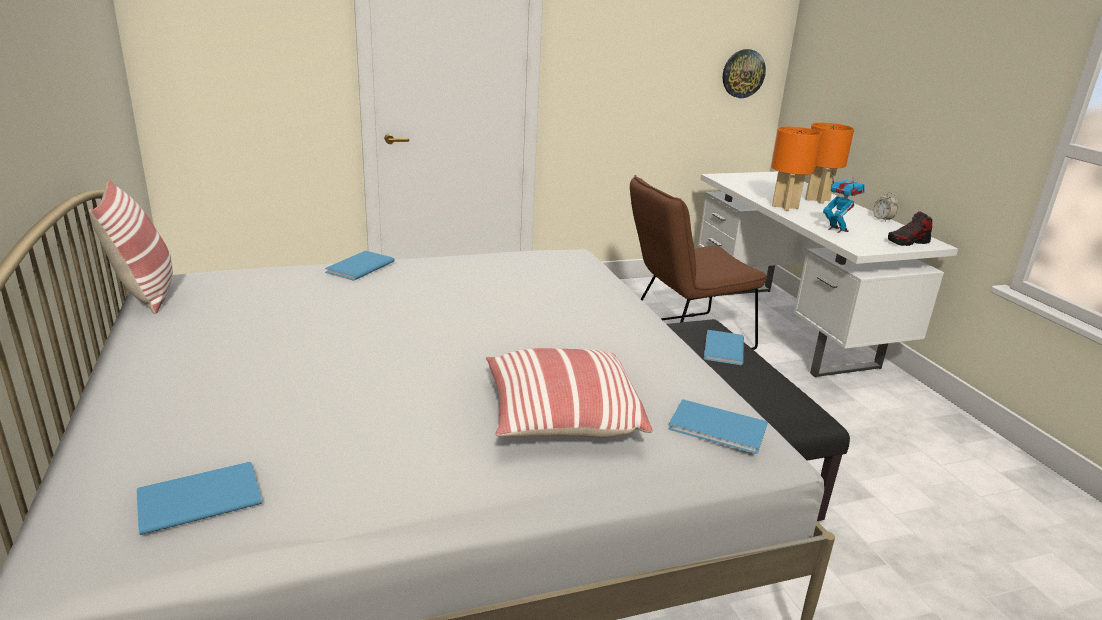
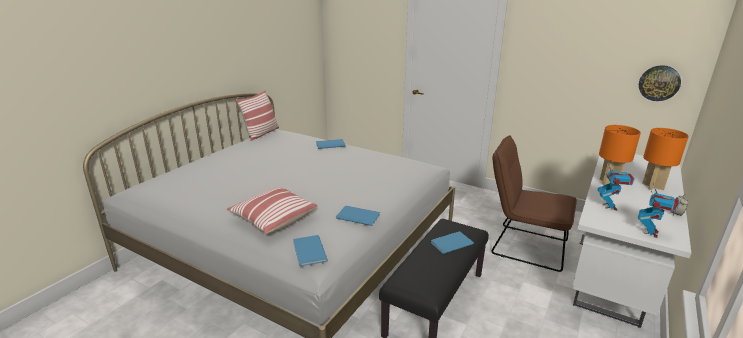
camera: 50 degrees right, 0 degrees up
blue book [137,462,262,535] -> blue book moved to [336,206,380,226]
shoe [888,211,932,246] -> toy robot [638,183,680,238]

